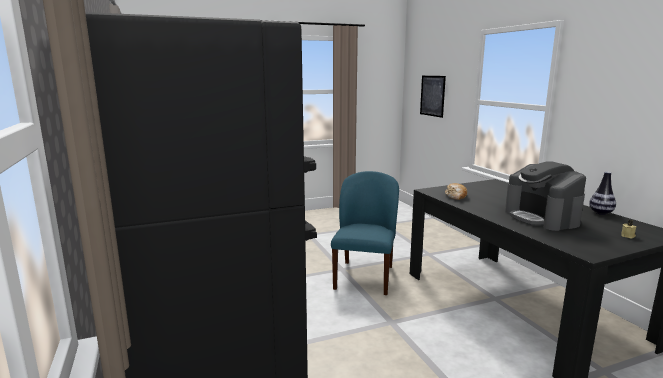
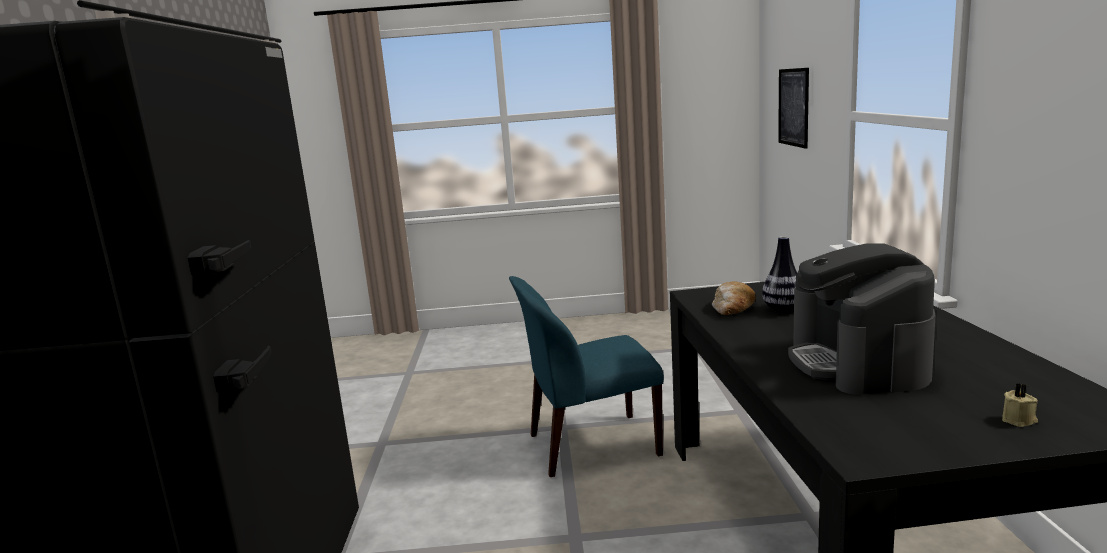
camera: 20 degrees right, 0 degrees up
blue chair [331,171,399,295] -> blue chair turned 135 degrees counterclockwise [509,276,664,477]
vase [589,172,616,215] -> vase moved to [762,236,797,313]

